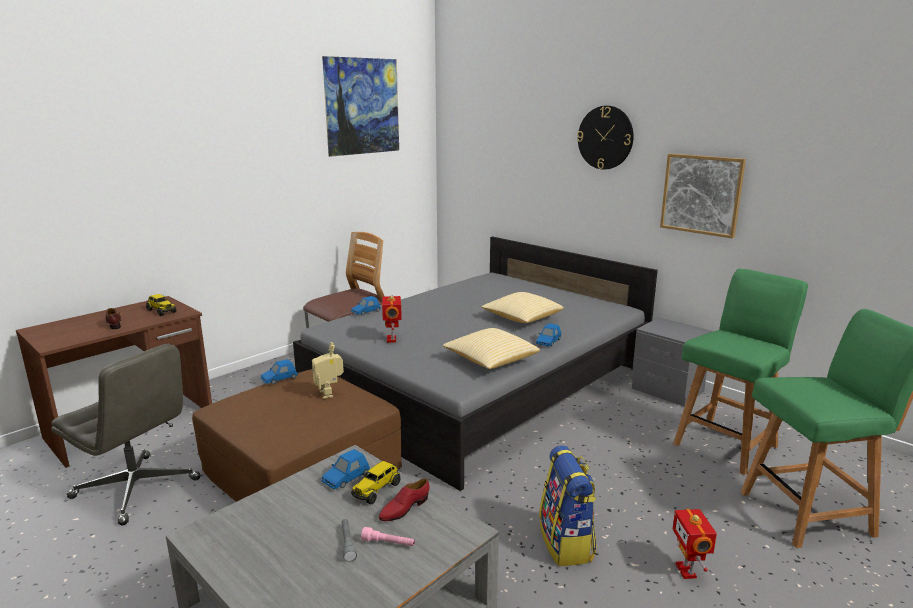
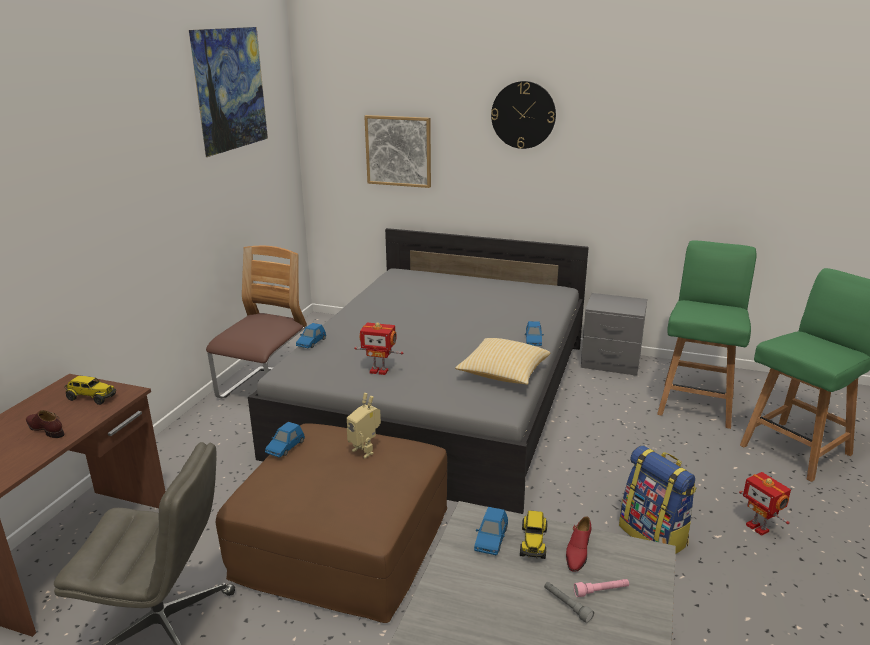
camera: 25 degrees left, 5 degrees up
toy robot [382,295,402,343] -> toy robot turned 45 degrees counterclockwise [354,323,403,375]
pillow [481,292,564,323] -> none
picture [660,154,746,238] -> picture moved to [364,115,431,188]

